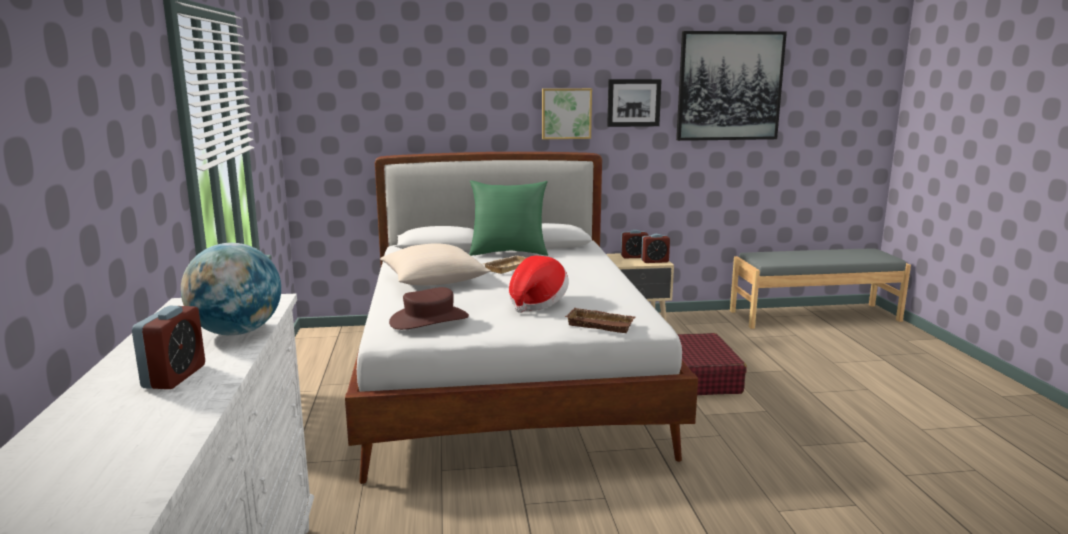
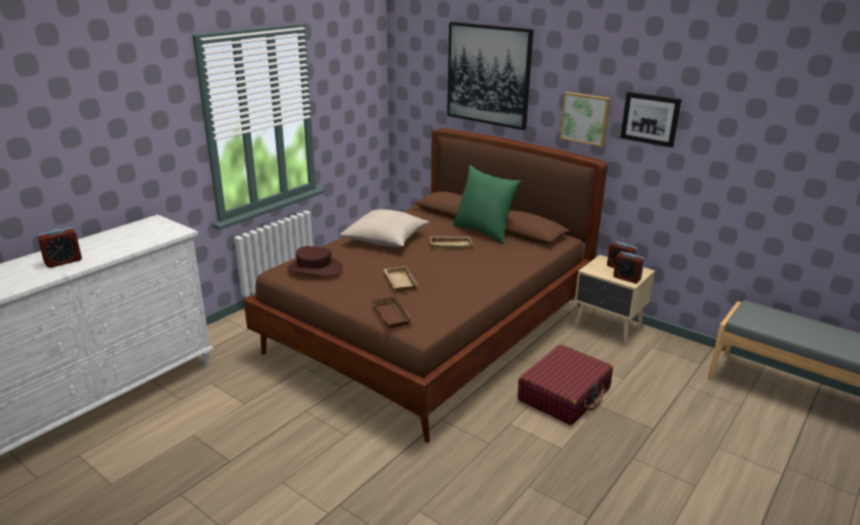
camera: 45 degrees right, 10 degrees up
globe [181,243,281,336] -> none
white bed [345,152,698,484] -> brown bed [243,128,608,443]
hat [509,256,569,313] -> beige tray [384,266,418,292]
picture [676,31,787,141] -> picture moved to [447,22,534,130]

